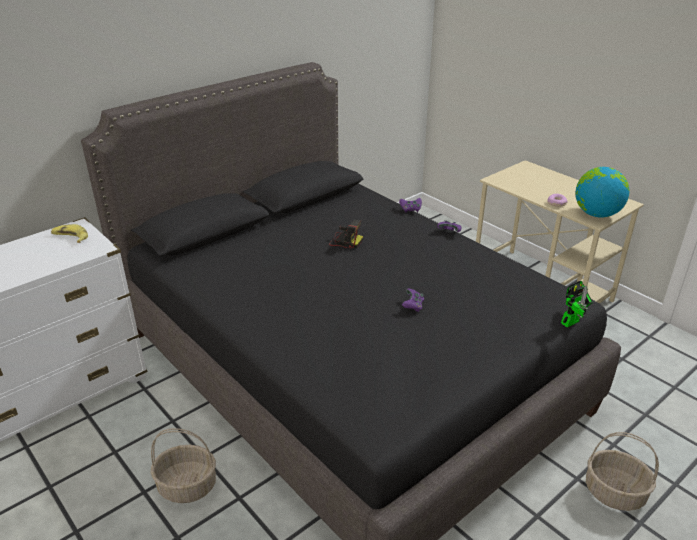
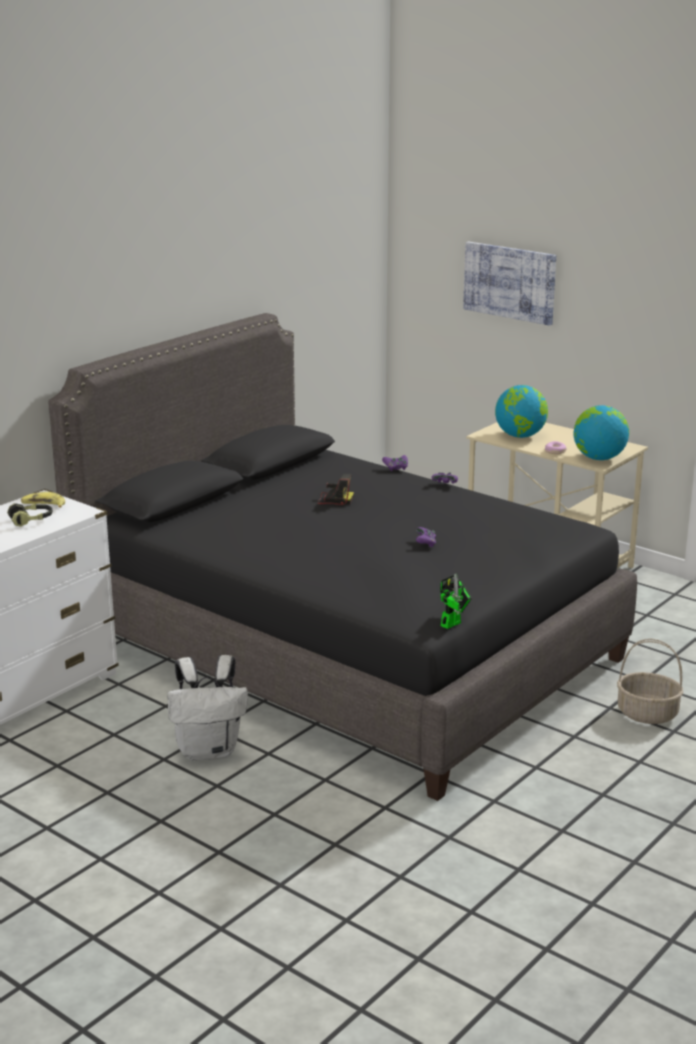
camera: 10 degrees left, 10 degrees down
basket [150,428,216,503] -> white backpack [167,655,248,761]
toy robot [561,281,593,328] -> toy robot moved to [440,573,472,629]
none -> headphones [7,503,53,527]
none -> picture [463,241,556,326]
none -> globe [495,385,548,438]

